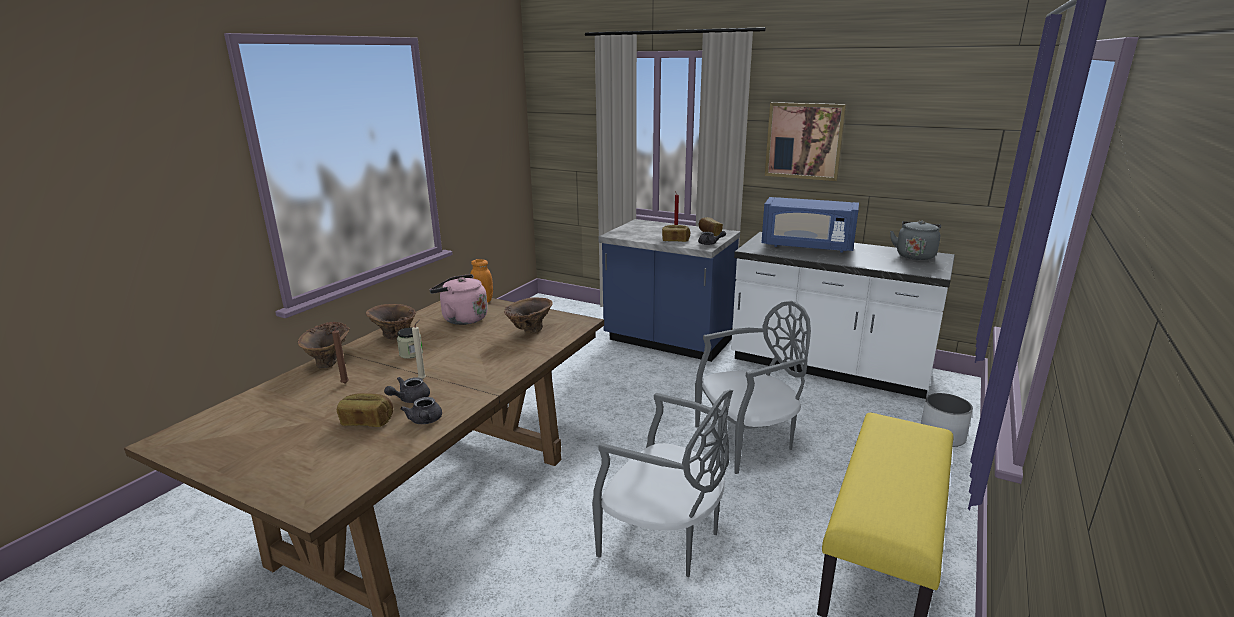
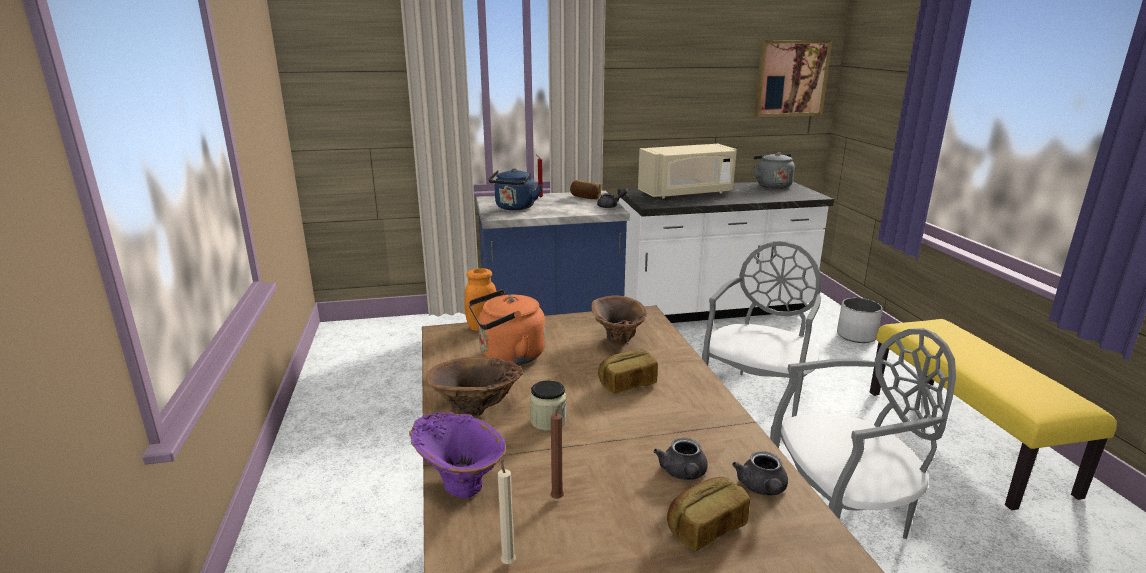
camera: 40 degrees left, 0 degrees up
brown vase [298,322,350,368] -> purple vase [409,412,506,498]
grey teapot [401,397,442,424] -> grey teapot turned 60 degrees clockwise [732,451,788,496]
beige candle [412,320,426,379] -> beige candle moved to [498,454,516,564]
pink kettle [430,274,488,325] -> orange kettle [468,290,546,365]
bread [662,225,690,242] -> bread moved to [598,350,658,394]
blue microwave [762,197,859,253] -> beige microwave [638,144,737,199]
picture [765,102,846,181] -> picture moved to [754,40,832,117]
none -> blue kettle [488,168,542,210]

